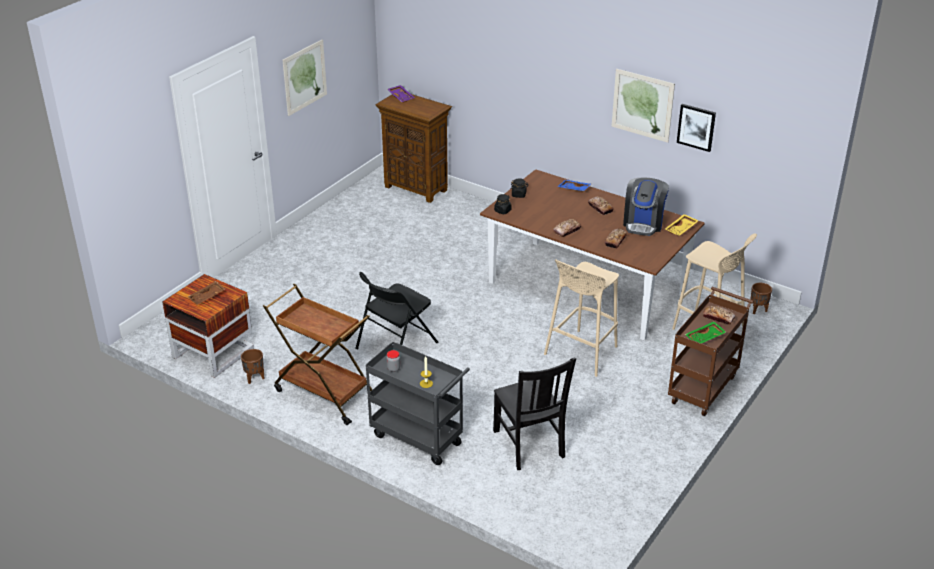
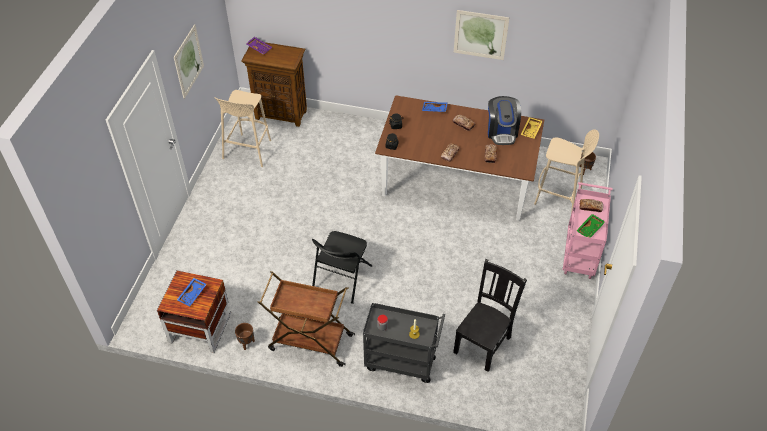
camera: 20 degrees left, 15 degrees up
brown tray [188,281,225,305] -> blue tray [177,278,207,306]
black chair [493,358,576,470] -> black chair turned 105 degrees counterclockwise [453,259,527,372]
beige stool [544,259,619,377] -> beige stool moved to [214,90,271,167]
brown cart [668,287,754,416] -> pink cart [562,182,613,279]
picture [677,104,716,152] -> none

